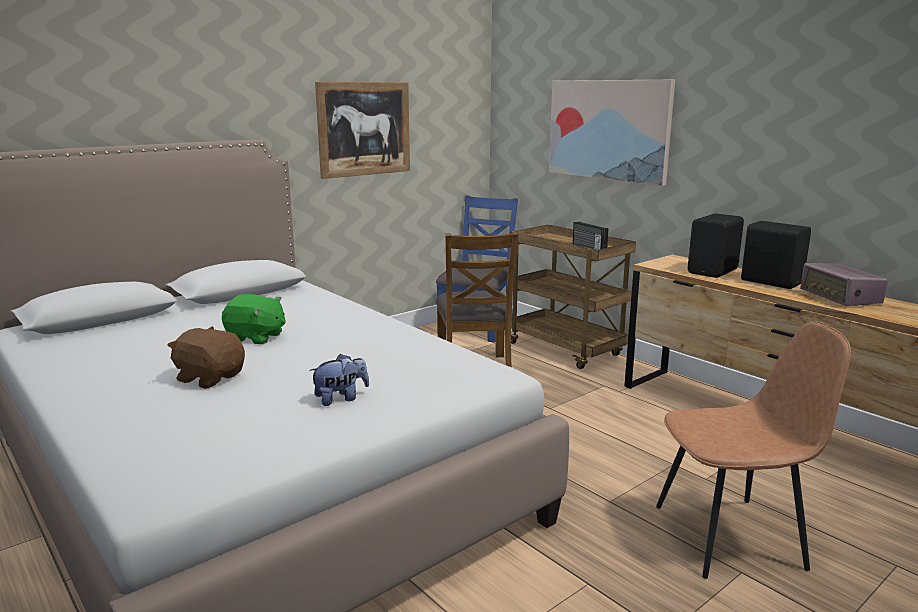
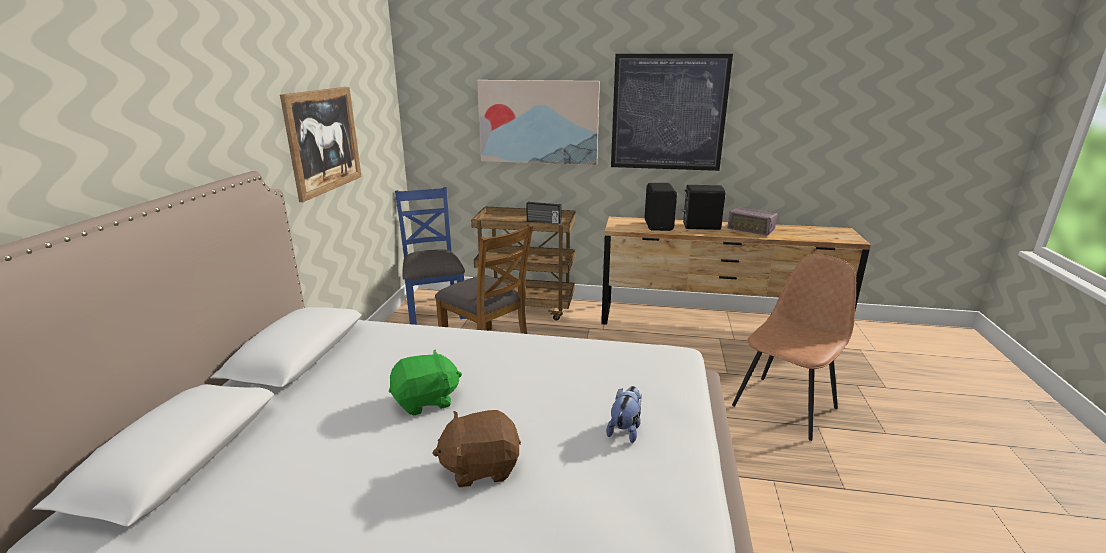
camera: 40 degrees left, 5 degrees up
none -> picture [611,54,733,171]

